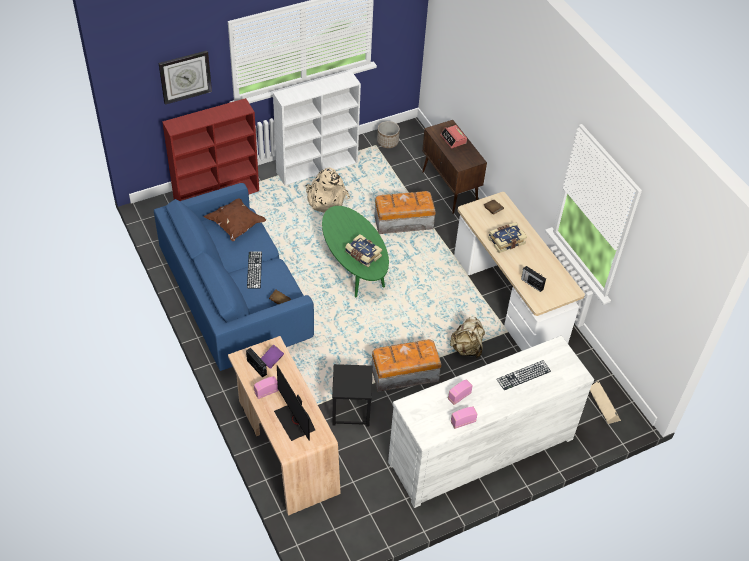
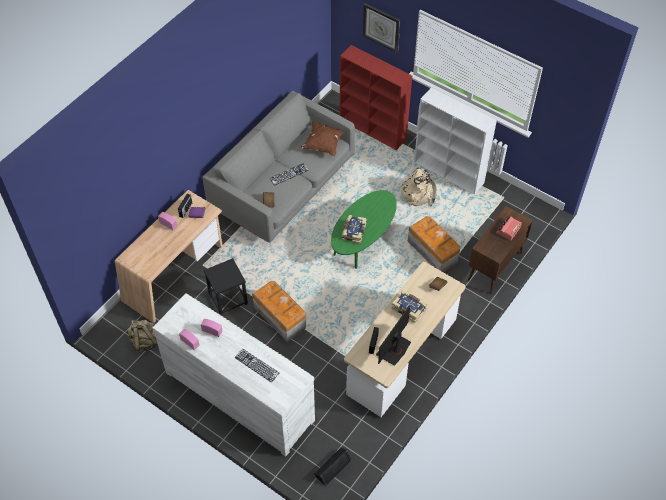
camera: 65 degrees right, 5 degrees up
blue sofa [154,183,314,371] -> grey sofa [202,91,355,242]
monitor [274,366,315,441] -> monitor moved to [376,305,411,366]
planter [377,121,400,148] -> none
beige backpack [450,317,485,358] -> beige backpack moved to [128,319,158,352]
beige speaker [590,381,621,424] -> black speaker [314,448,352,486]

